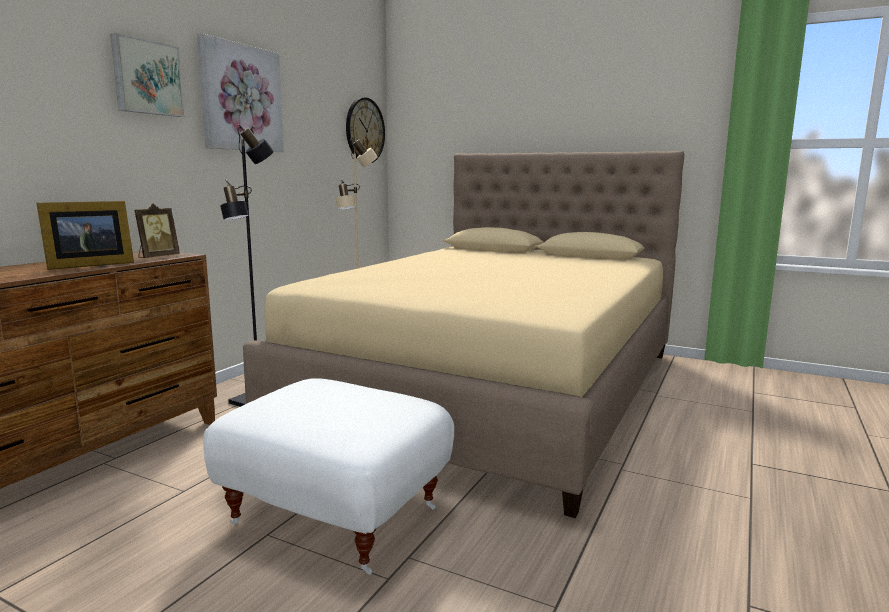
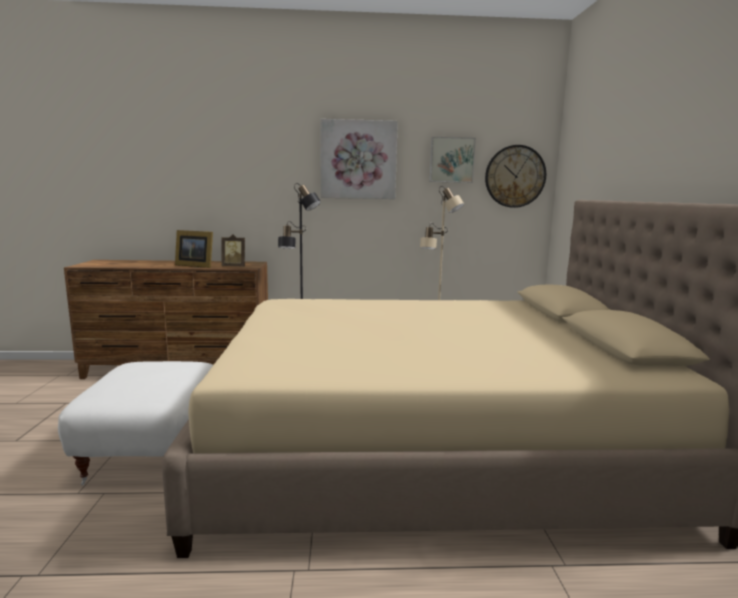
camera: 60 degrees right, 0 degrees up
picture [110,33,185,117] -> picture moved to [429,137,476,183]

